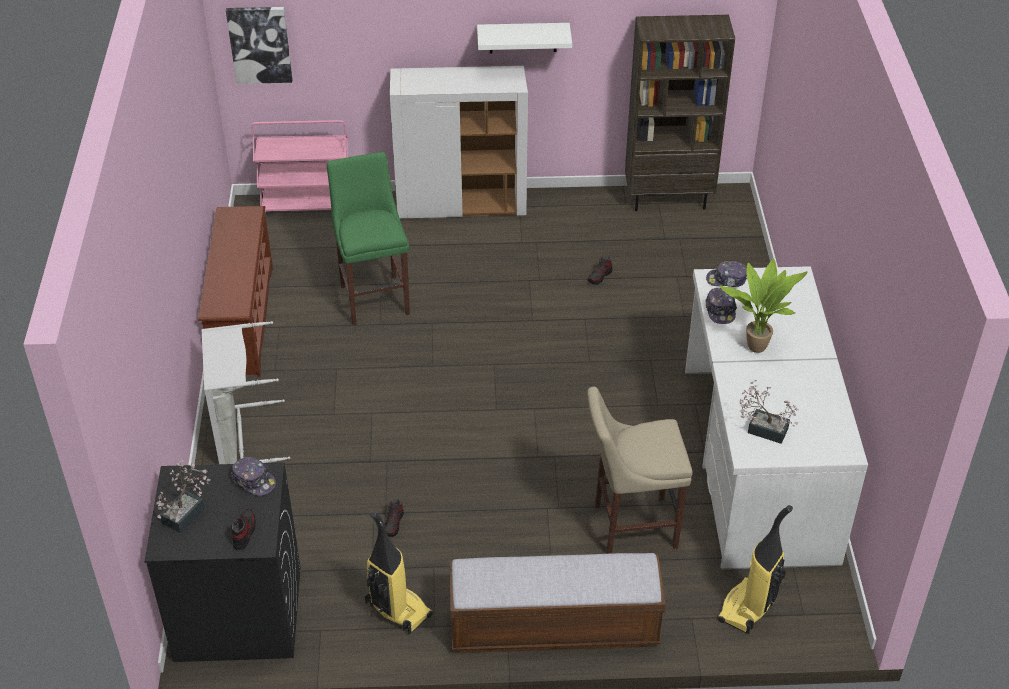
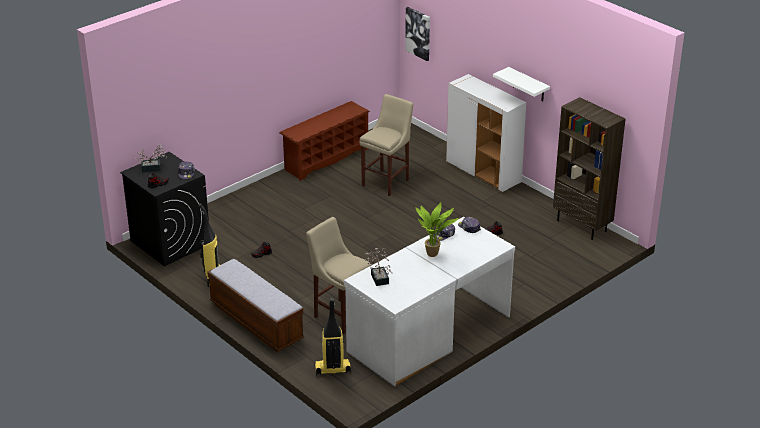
camera: 50 degrees right, 10 degrees down
grey laundry basket [201,321,290,464] -> none
pink cart [251,120,348,214] -> none
green stool [327,152,410,325] -> beige stool [359,94,413,196]

